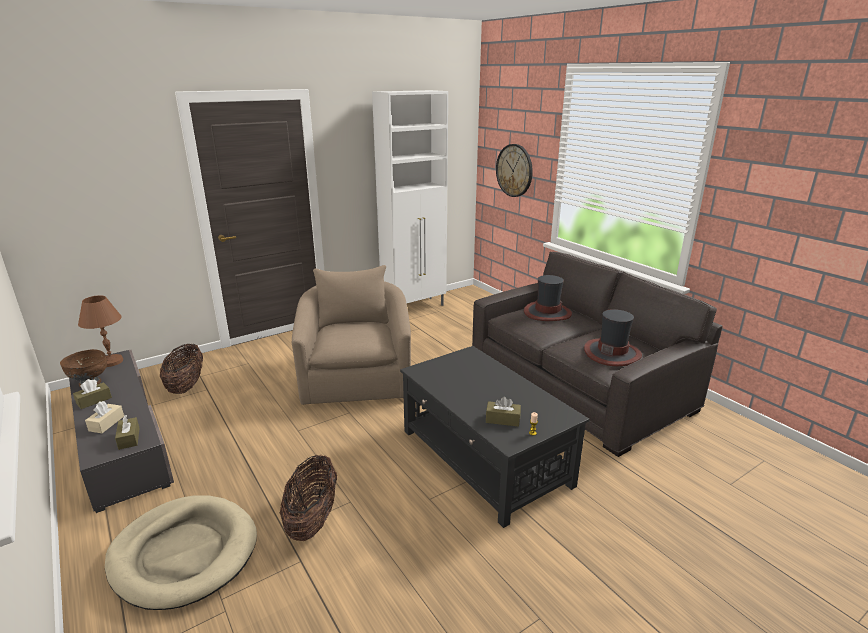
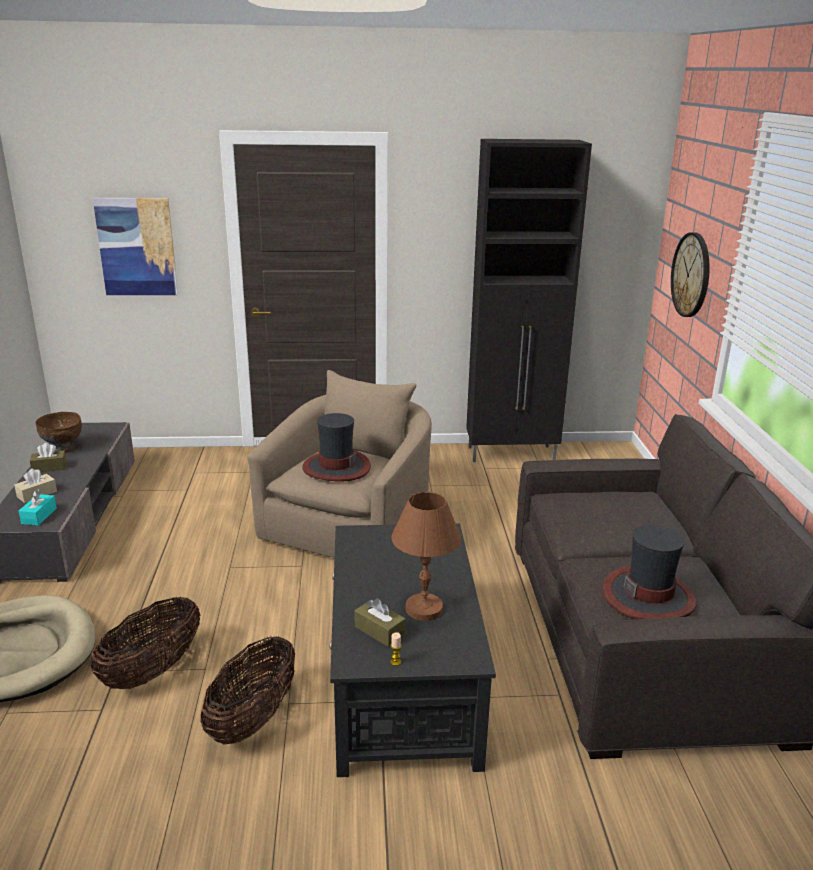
camera: 30 degrees right, 0 degrees up
brown table lamp [78,295,123,367] -> brown table lamp moved to [392,492,461,621]
brown tissue box [115,415,140,450] -> turquoise tissue box [18,489,57,526]
basket [160,344,203,394] -> basket moved to [200,636,295,745]
white cabinet [372,90,448,306] -> black cabinet [466,139,592,462]
hat [524,275,572,321] -> hat moved to [302,413,371,482]
none -> picture [93,198,178,295]

